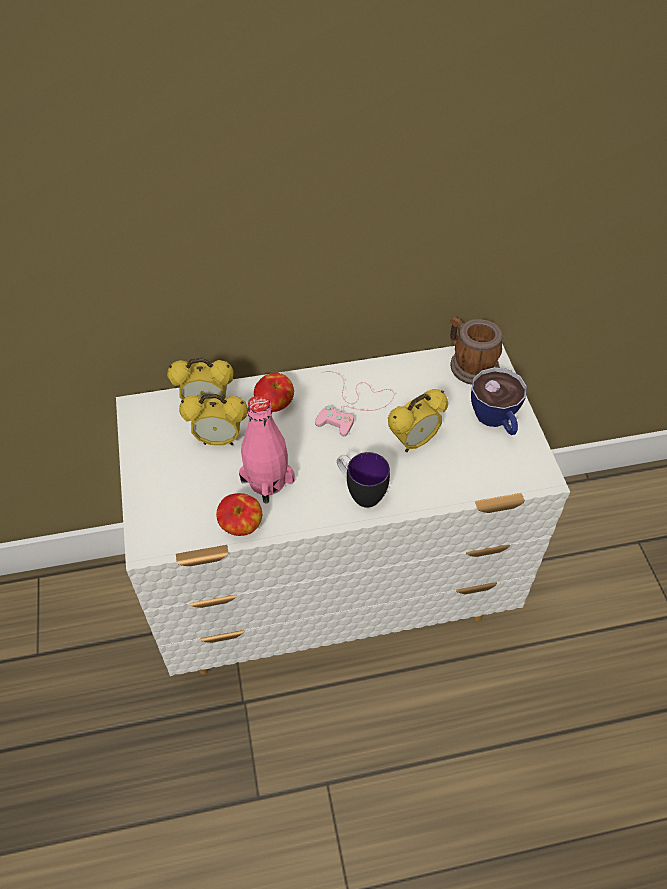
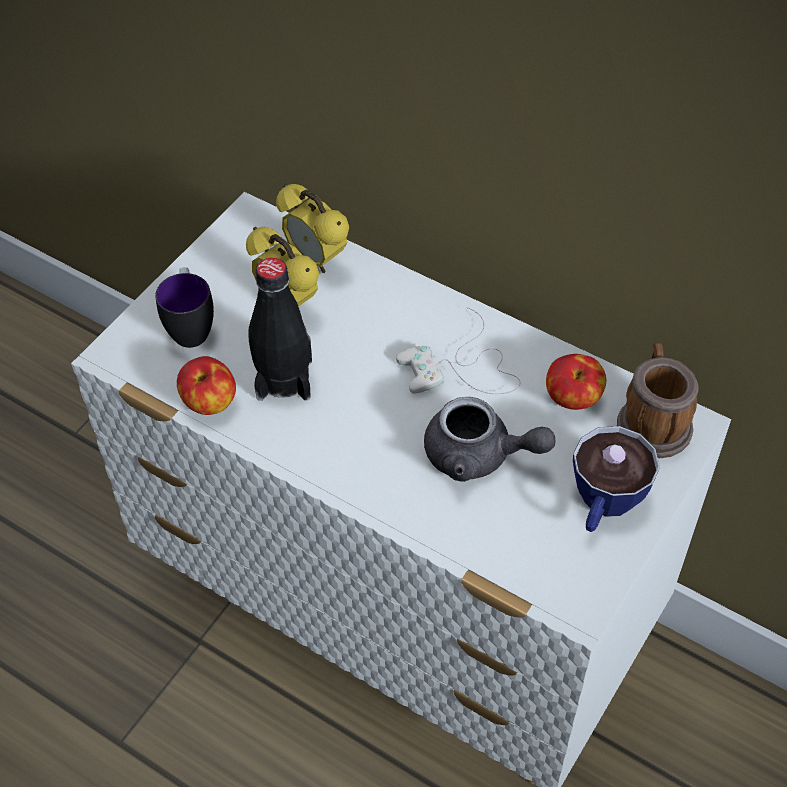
camera: 45 degrees right, 0 degrees up
pink bottle [239,395,294,503] -> black bottle [248,258,312,401]
apple [254,372,294,412] -> apple moved to [546,354,607,410]
pink game controller [315,371,394,436] -> white game controller [396,307,521,394]
mug [337,452,390,508] -> mug moved to [155,267,214,348]
alarm clock [388,389,448,452] -> grey teapot [424,397,556,482]

